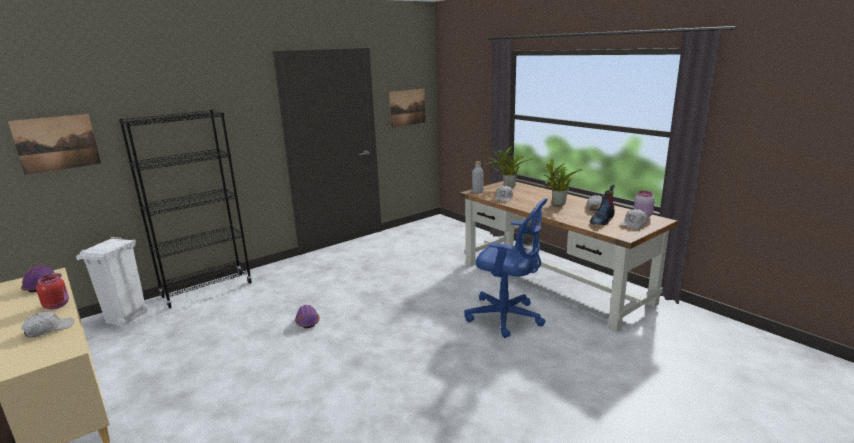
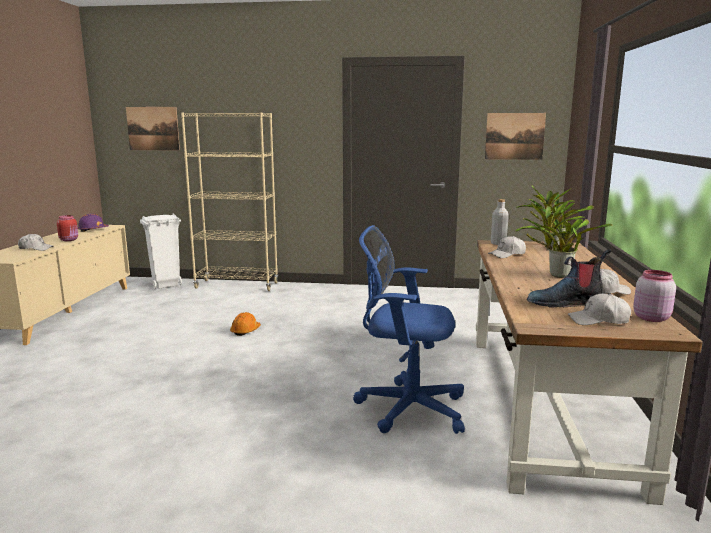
camera: 45 degrees right, 5 degrees down
black bookcase [119,109,252,309] -> beige bookcase [181,112,279,291]
purple hard hat [295,305,320,328] -> orange hard hat [230,312,261,336]
blue office chair [464,198,548,338] -> blue office chair turned 120 degrees clockwise [353,225,465,434]

